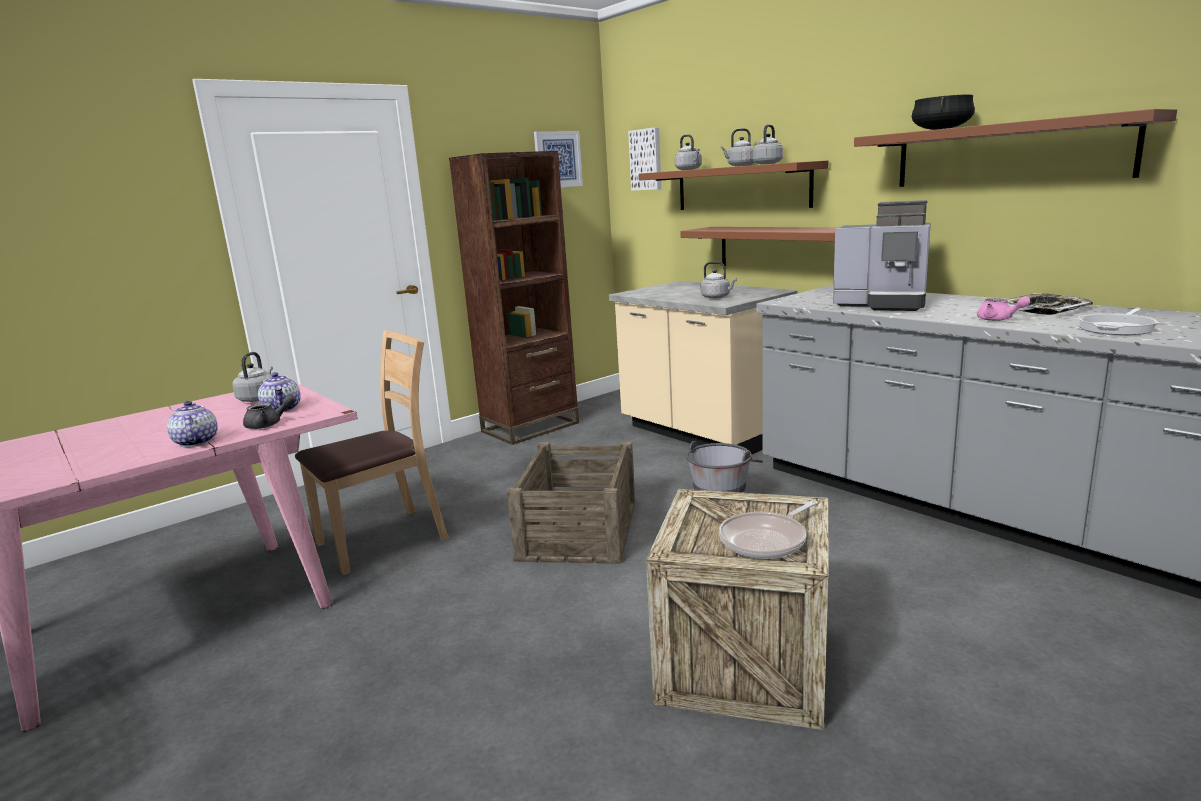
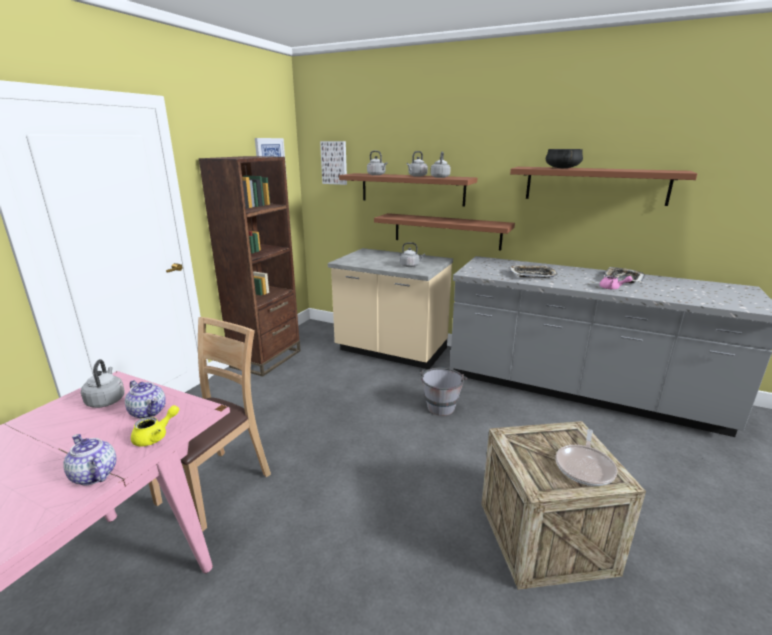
camera: 25 degrees left, 5 degrees up
grey teapot [243,395,296,429] -> yellow teapot [131,405,179,446]
crate [507,442,635,564] -> none
coffee machine [833,200,931,311] -> tray [508,265,558,278]
frying pan [1078,308,1159,335] -> none

